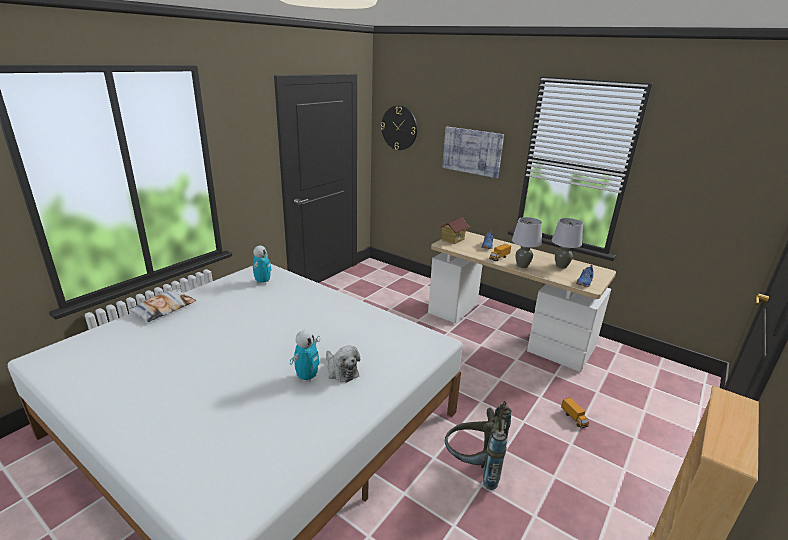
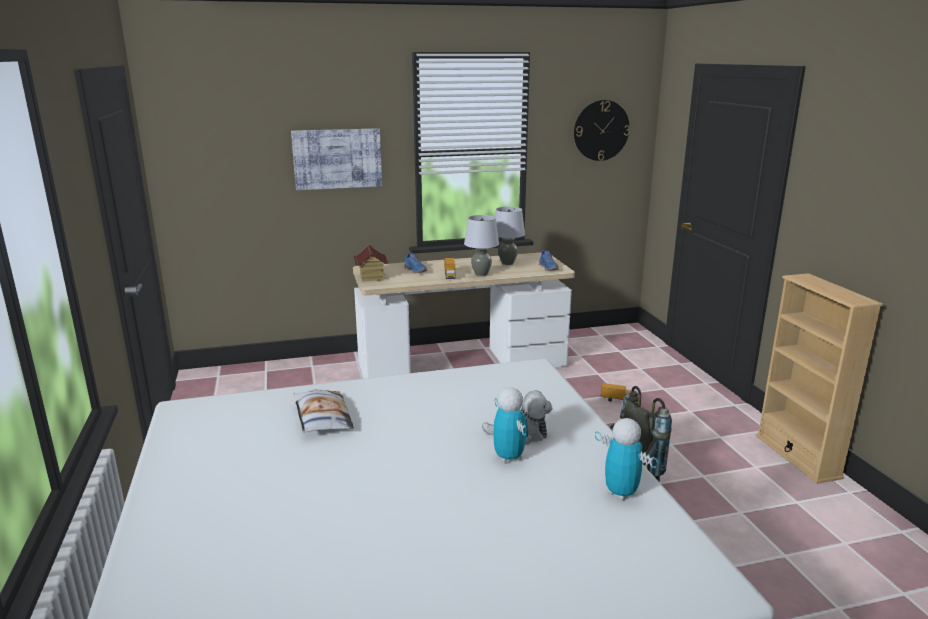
camera: 50 degrees left, 5 degrees down
pillow [128,289,196,322] -> pillow moved to [293,389,354,433]
toy robot [253,246,271,285] -> toy robot moved to [595,418,658,501]
wall clock [381,106,417,150] -> wall clock moved to [574,100,630,161]

